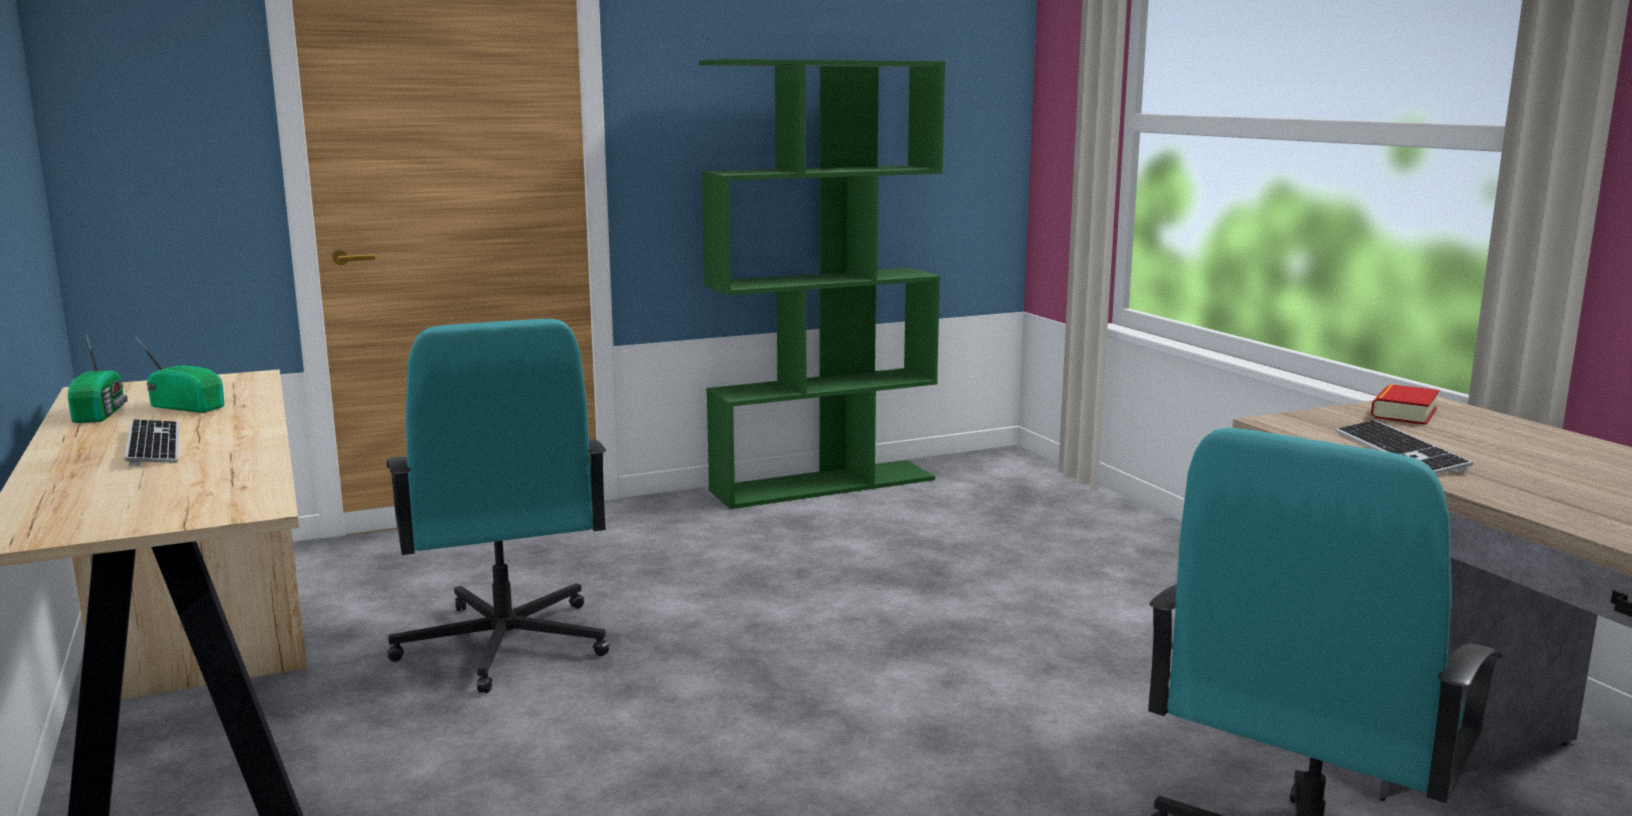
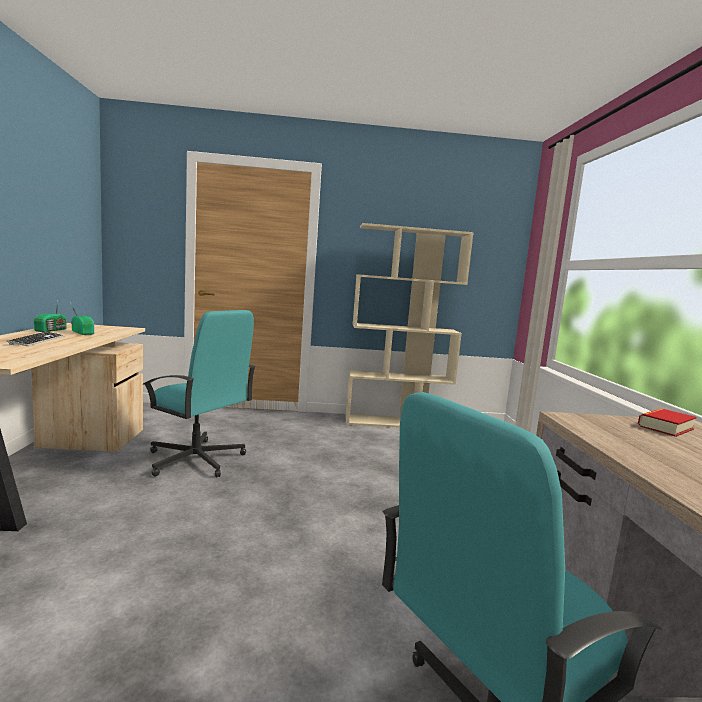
camera: 20 degrees right, 5 degrees down
turquoise office chair [387,319,609,693] -> turquoise office chair turned 60 degrees counterclockwise [143,310,256,477]
green bookcase [699,59,946,509] -> beige bookcase [346,223,474,428]
keyboard [1336,420,1473,474] -> none

